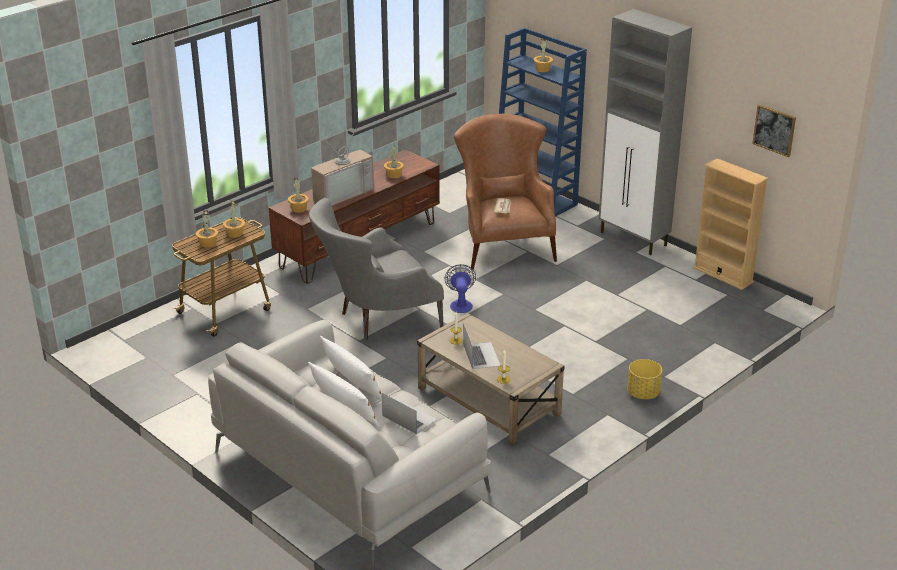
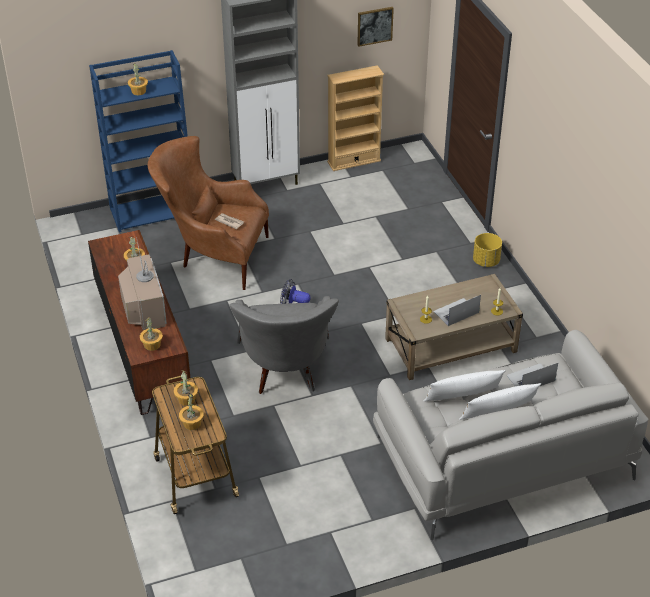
camera: 65 degrees left, 10 degrees up
laptop [463,325,501,369] -> laptop turned 45 degrees counterclockwise [433,295,481,326]

